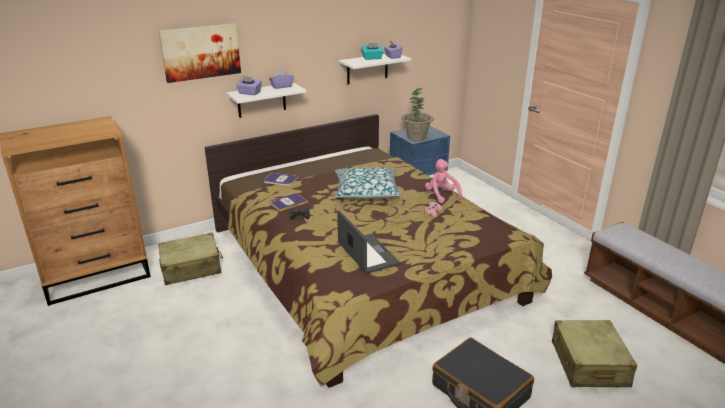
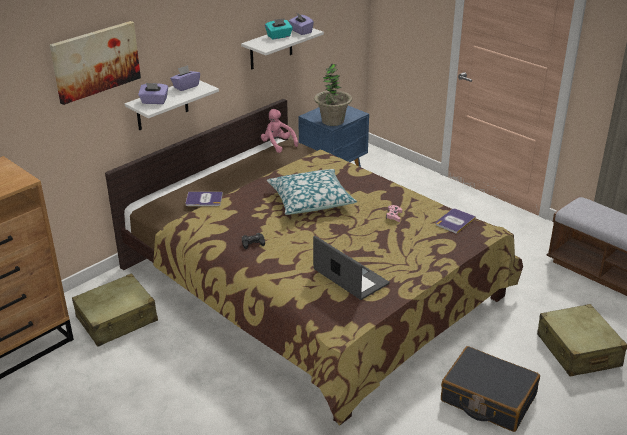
camera: 15 degrees left, 5 degrees up
book [270,193,308,211] -> book moved to [436,209,476,234]
pink plush toy [425,159,462,204] -> pink plush toy moved to [261,109,298,153]

